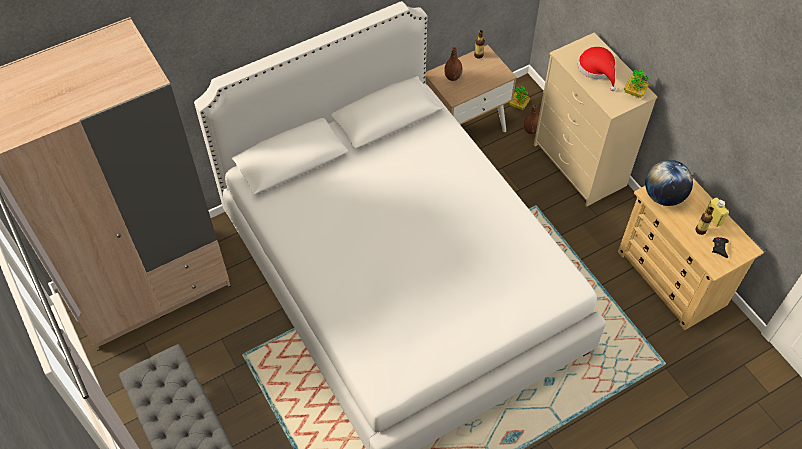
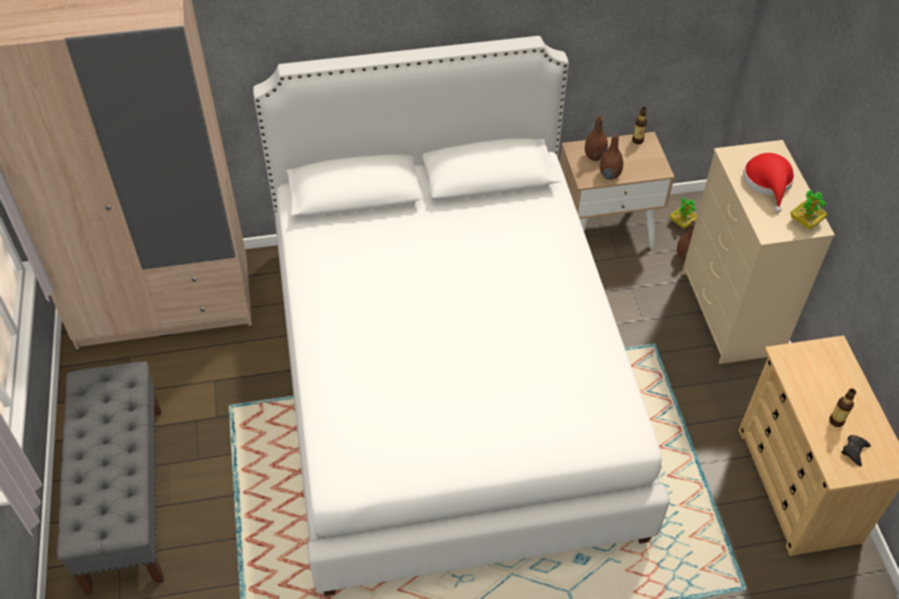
camera: 20 degrees right, 5 degrees down
globe [645,160,693,206] -> none
yellow bottle [705,197,729,227] -> none
none -> brown vase [600,134,623,180]

